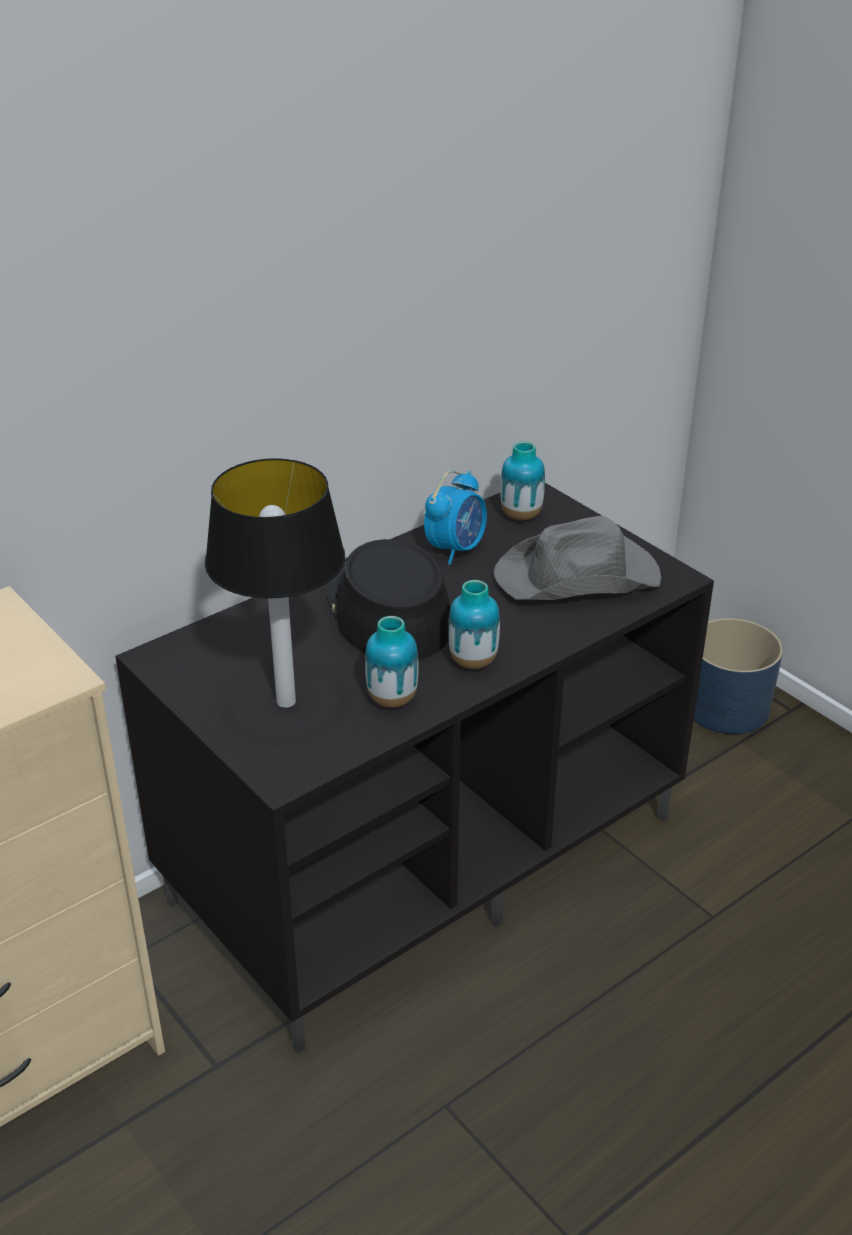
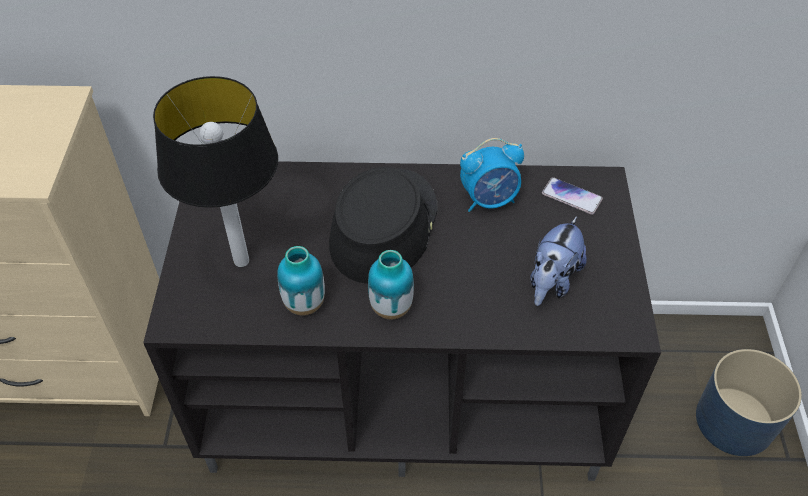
camera: 40 degrees right, 15 degrees up
grey hat [494,516,661,600] -> plush toy [530,216,587,306]
vase [500,441,545,520] -> phone [542,177,603,215]

